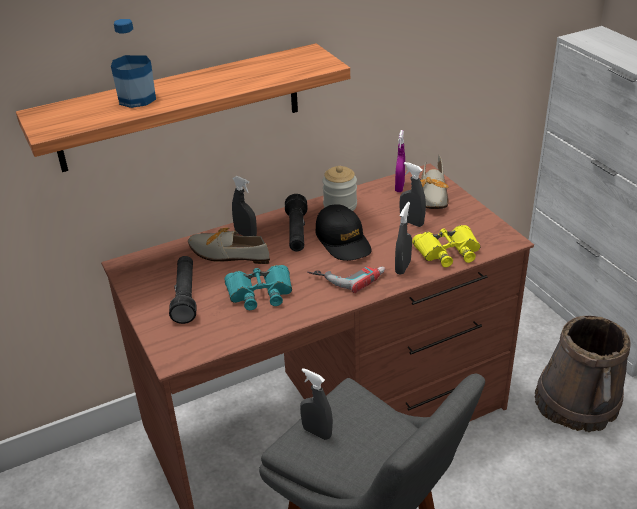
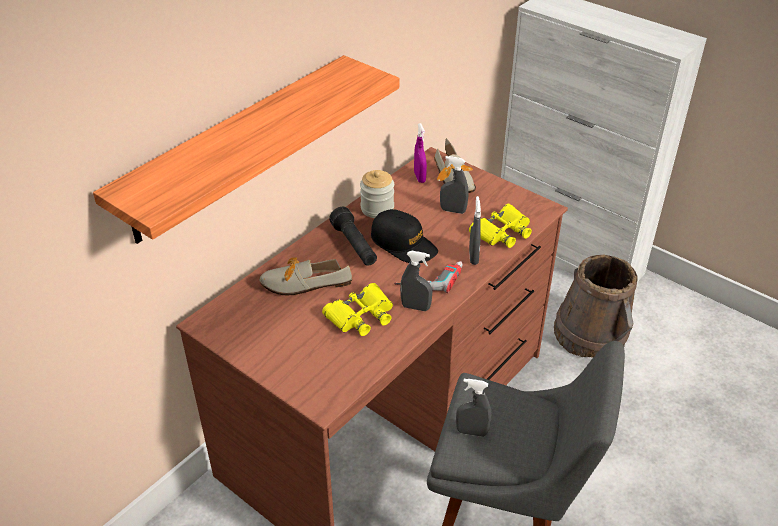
camera: 25 degrees left, 5 degrees up
bottle [111,19,156,108] -> none
black flashlight [169,256,196,324] -> none
turquoise binoculars [224,265,292,310] -> yellow binoculars [322,283,393,336]
grey spray bottle [232,176,257,236] -> grey spray bottle moved to [400,251,432,311]

